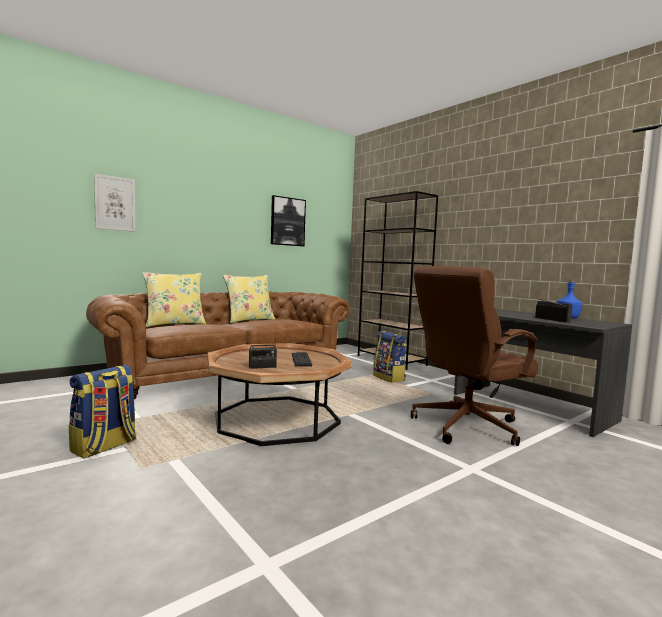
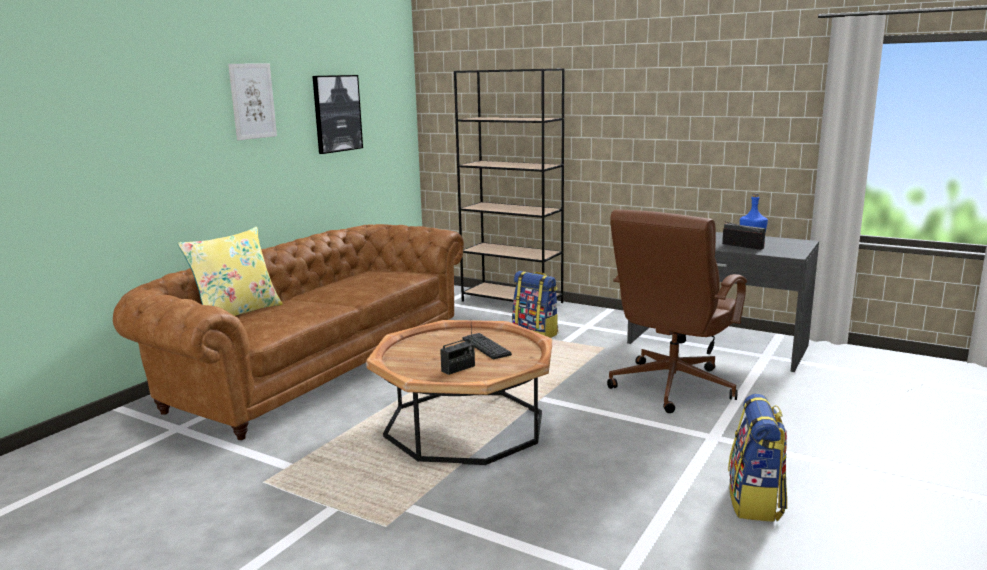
camera: 20 degrees left, 10 degrees up
backpack [69,365,136,459] -> backpack moved to [728,394,787,522]
picture [94,174,135,232] -> picture moved to [228,64,277,140]
yellow pillow [223,274,275,323] -> none

